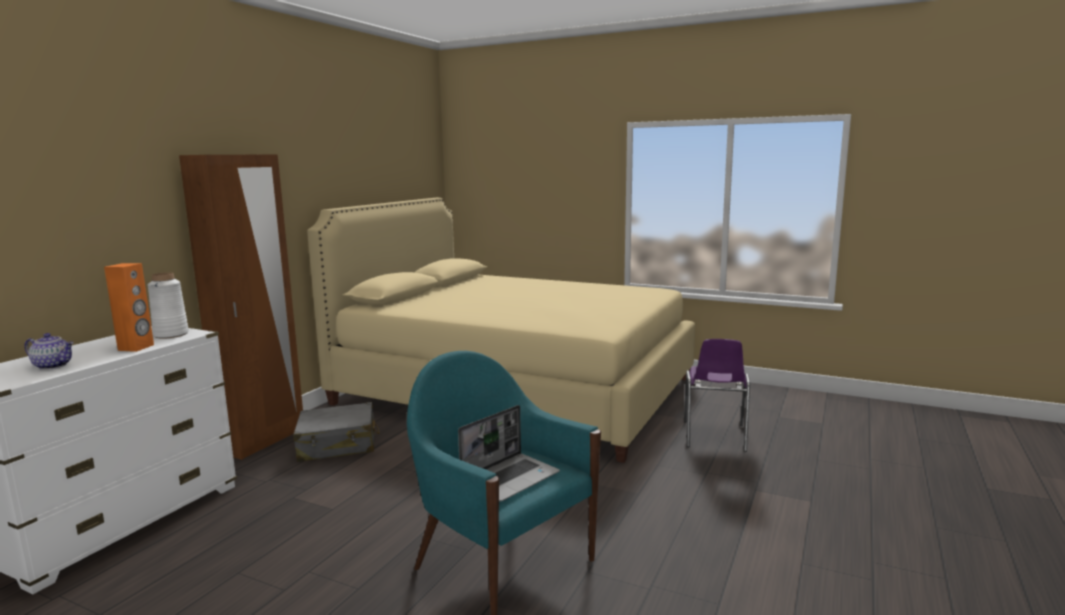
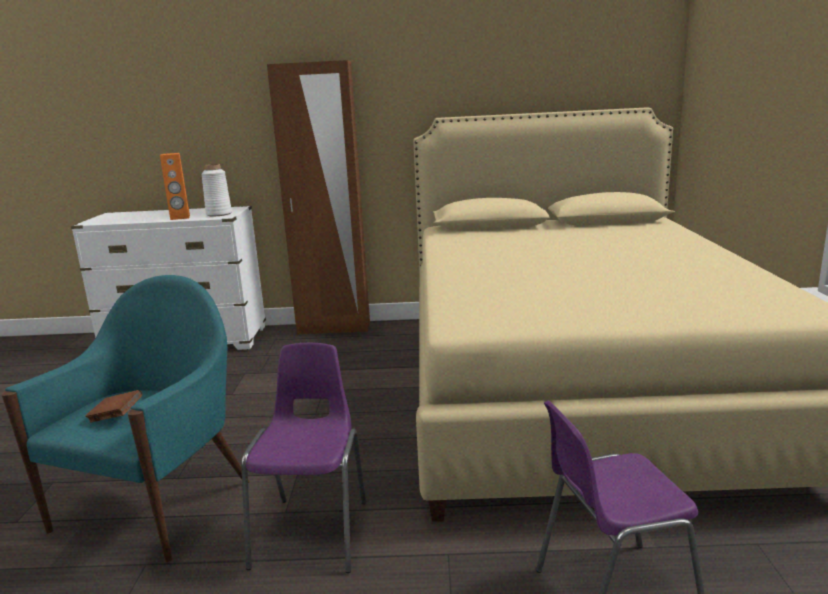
camera: 65 degrees right, 5 degrees up
teapot [25,333,74,370] -> none
grey suitcase [293,402,380,462] -> none
laptop [458,405,560,502] -> brown book [85,390,142,423]
none -> purple chair [241,343,366,573]

